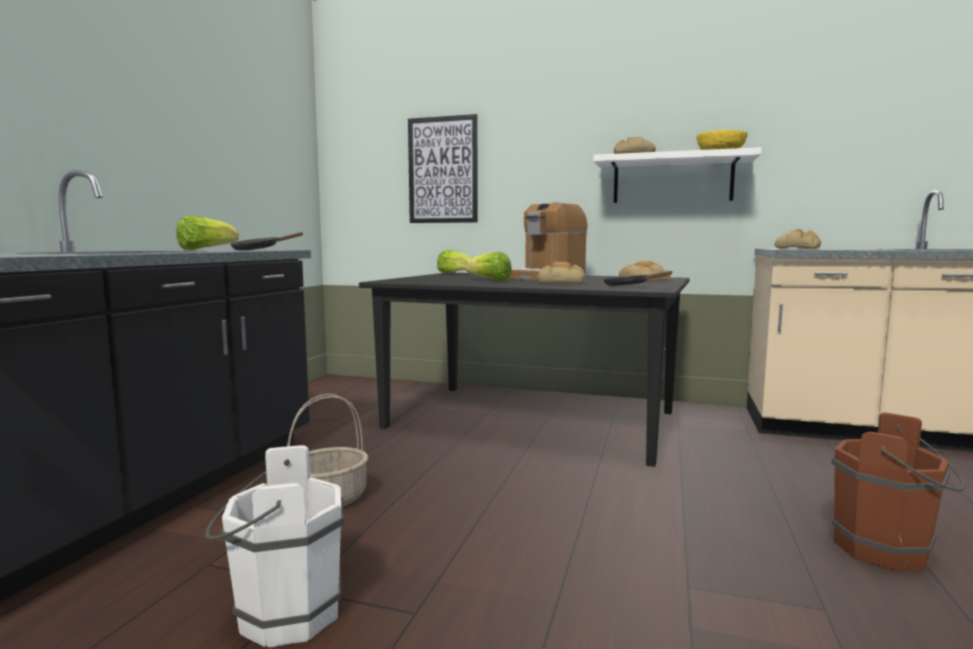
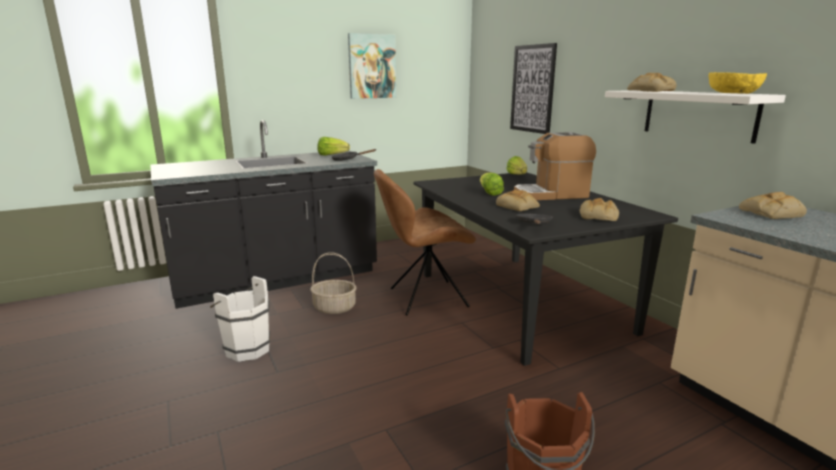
camera: 45 degrees right, 10 degrees up
none -> picture [348,33,396,99]
none -> brown chair [374,169,476,316]

